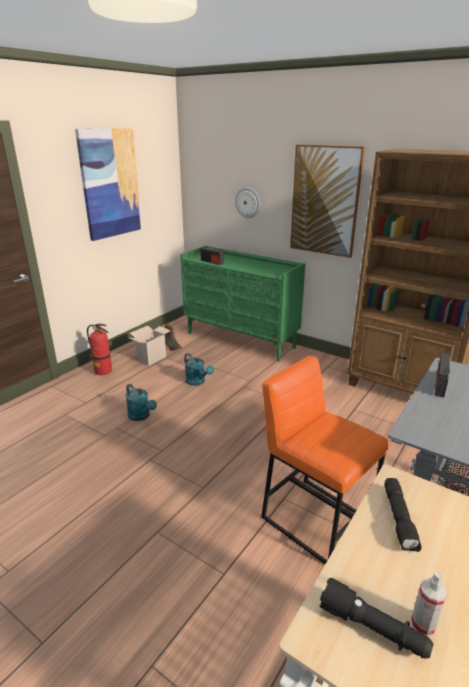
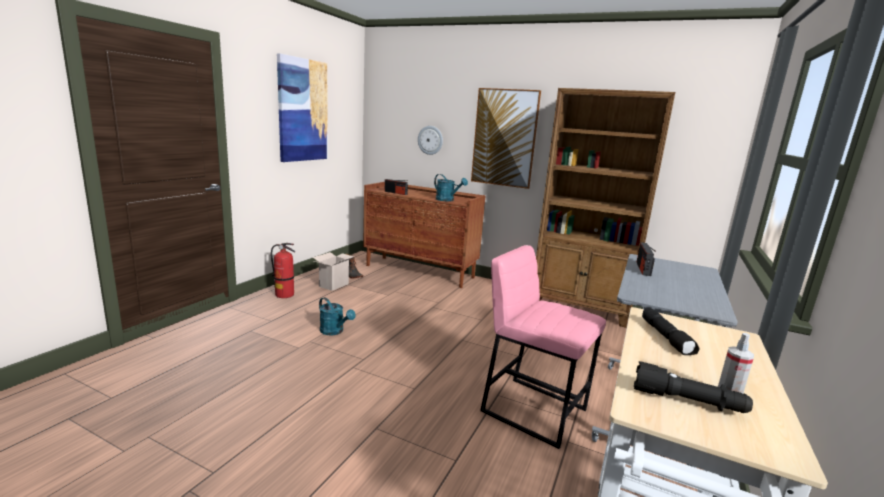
camera: 10 degrees left, 10 degrees down
green cabinet [180,246,305,362] -> brown cabinet [363,182,486,288]
turquoise watering can [184,353,214,386] -> turquoise watering can moved to [434,174,468,201]
orange chair [261,356,390,564] -> pink chair [480,245,606,449]

